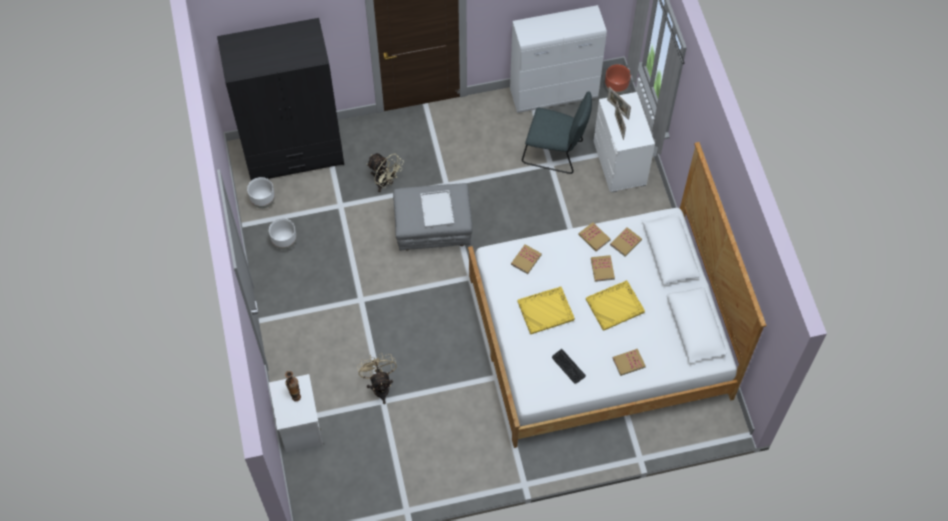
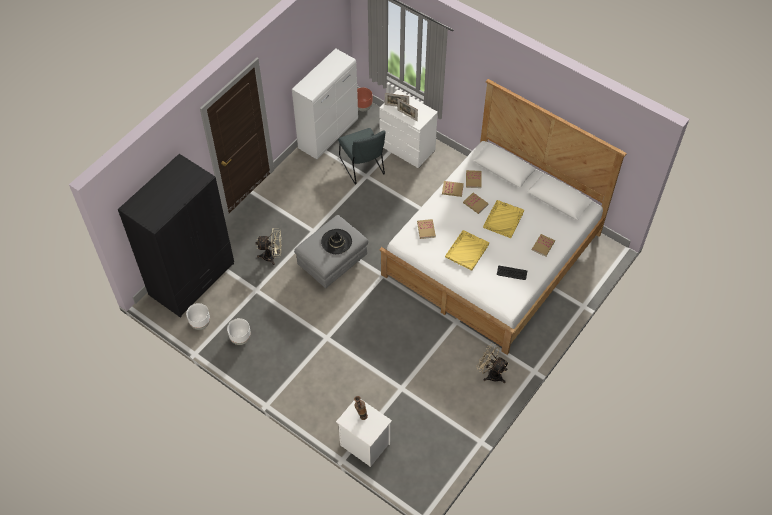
camera: 40 degrees left, 5 degrees down
beige fan [357,353,397,404] -> beige fan moved to [476,343,509,383]
white tray [420,190,454,228] -> black hat [321,229,352,254]
grey chair [522,91,592,174] -> grey chair turned 90 degrees clockwise [338,128,386,184]

